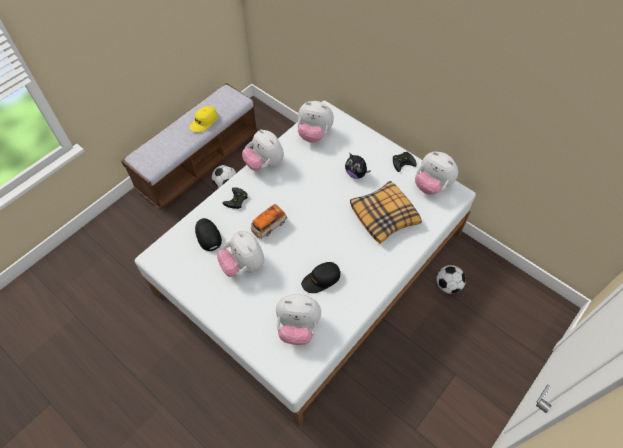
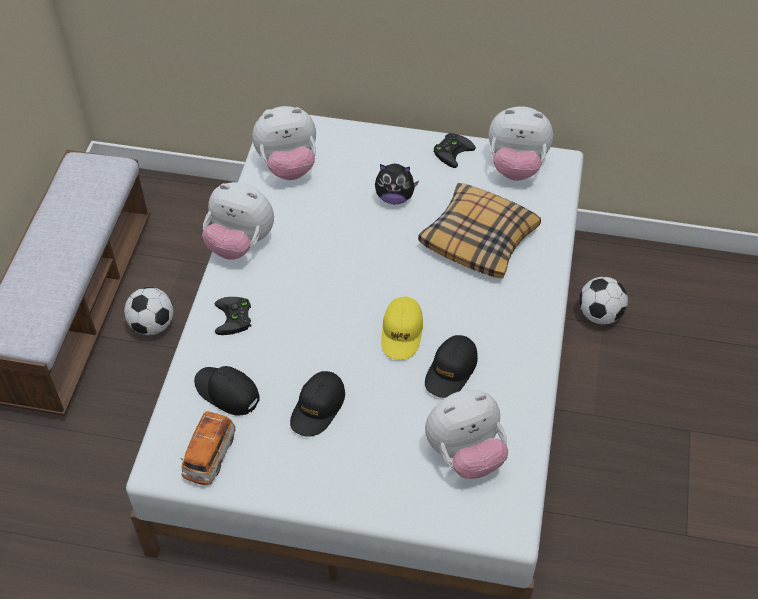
camera: 30 degrees left, 5 degrees down
yellow cap [189,106,218,132] -> yellow cap moved to [381,297,423,360]
plush toy [217,231,265,277] -> black cap [290,371,345,437]
toy car [250,204,287,239] -> toy car moved to [181,411,236,485]

